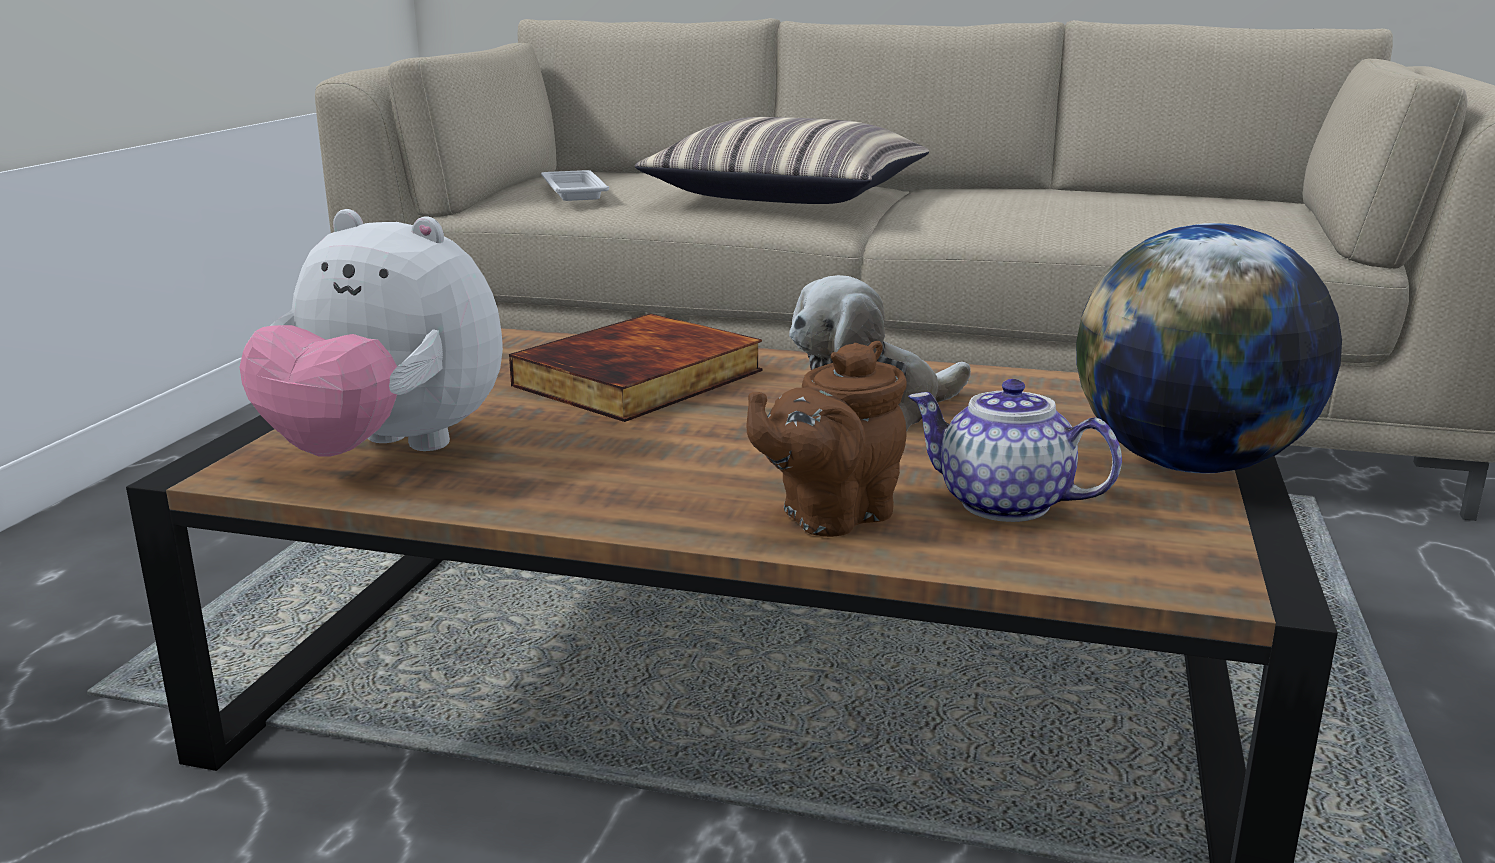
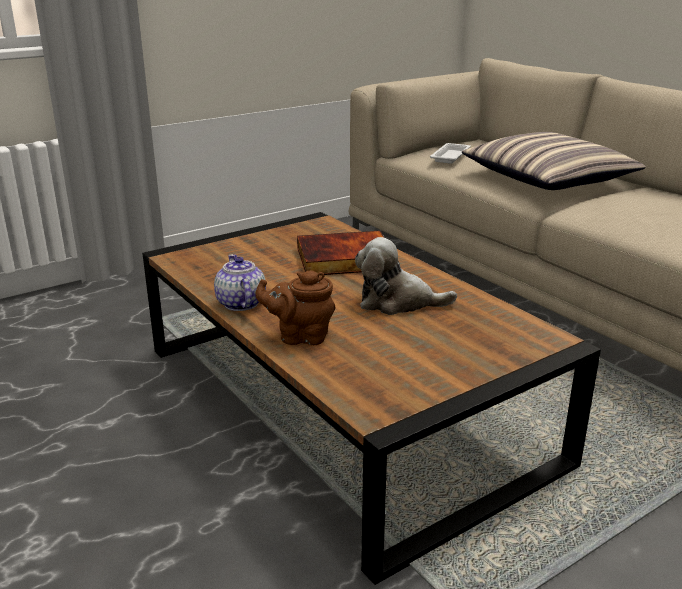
camera: 40 degrees right, 5 degrees up
plush toy [240,209,503,457] -> none
teapot [908,379,1122,522] -> teapot moved to [214,254,266,311]
globe [1076,223,1342,474] -> none

